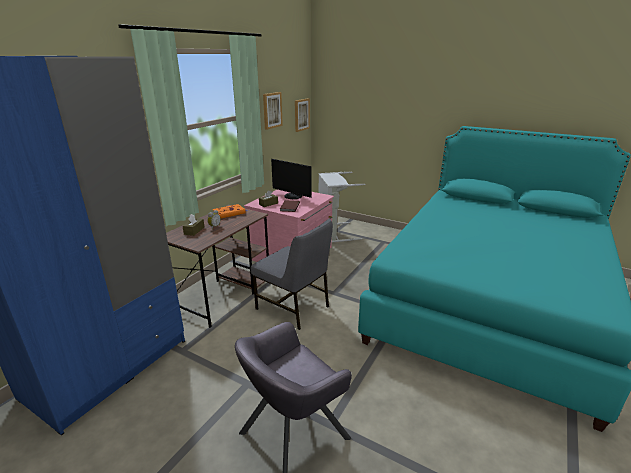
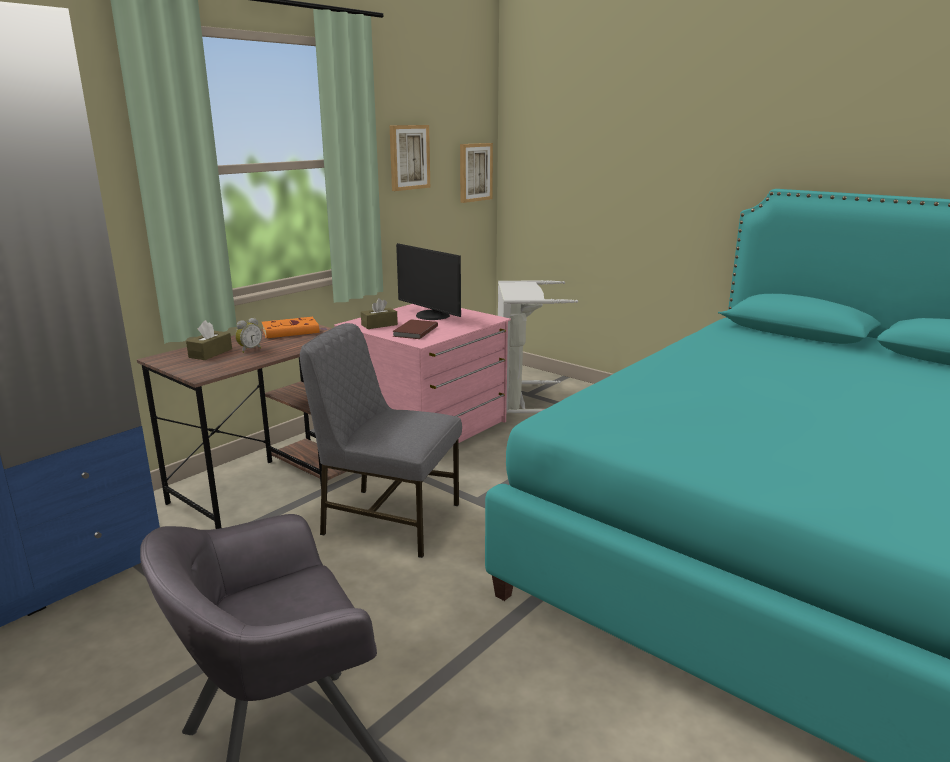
camera: 10 degrees right, 5 degrees down
grey chair [251,219,333,330] -> grey chair turned 150 degrees clockwise [300,323,462,558]

